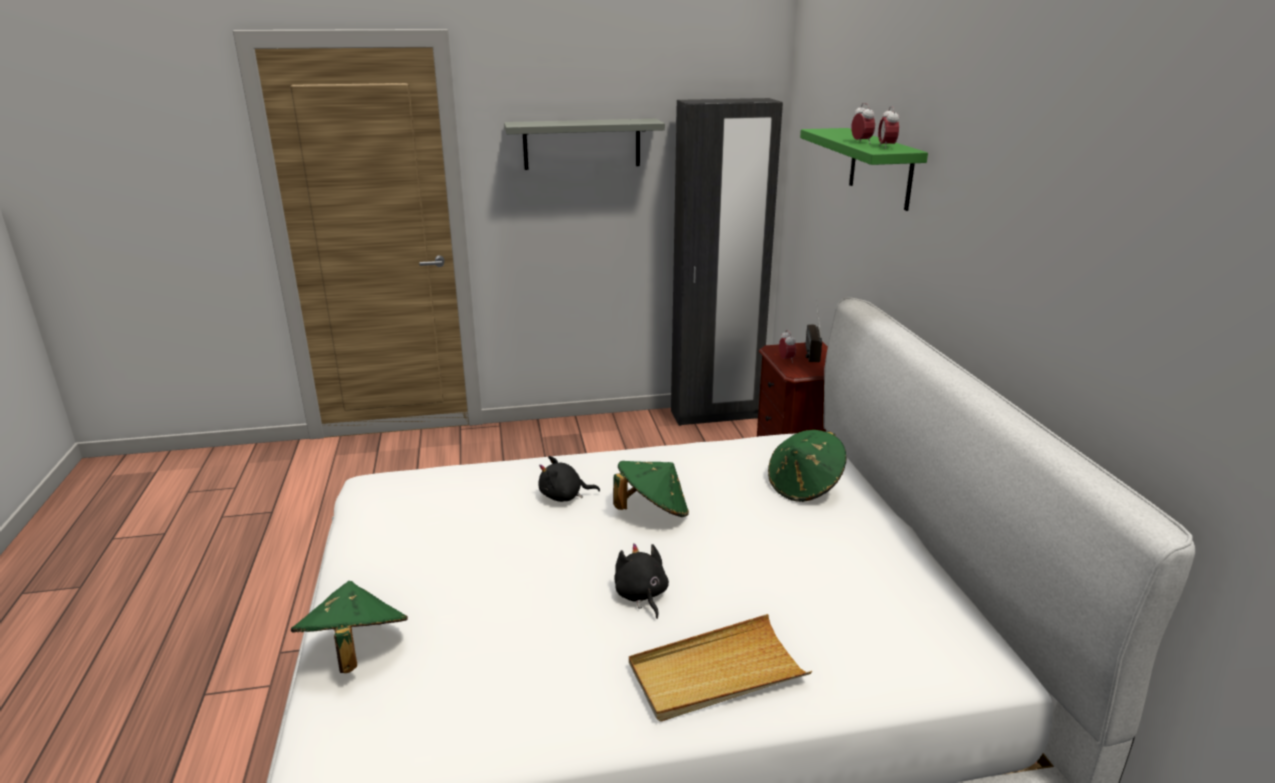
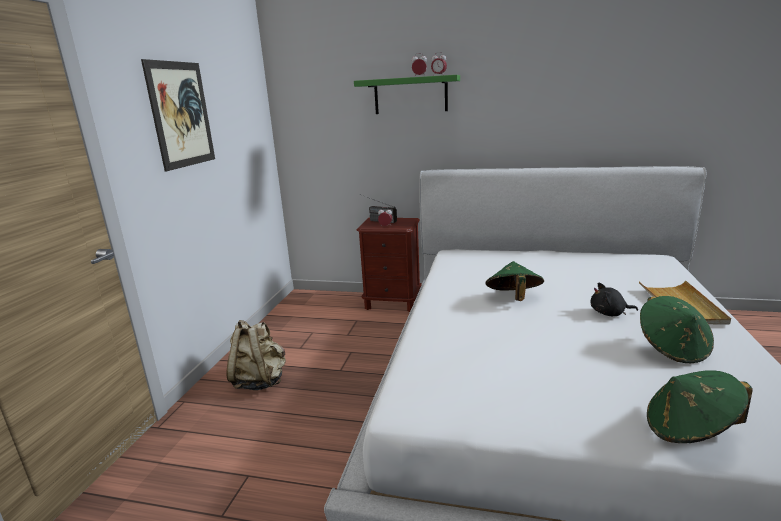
camera: 65 degrees left, 5 degrees down
grey shelf [504,119,665,170] -> picture [141,59,215,172]
black plush toy [538,456,600,502] -> none
black wardrobe [671,98,783,426] -> none
green hat [768,430,846,502] -> green hat moved to [640,296,714,363]
none -> beige backpack [227,320,286,390]

